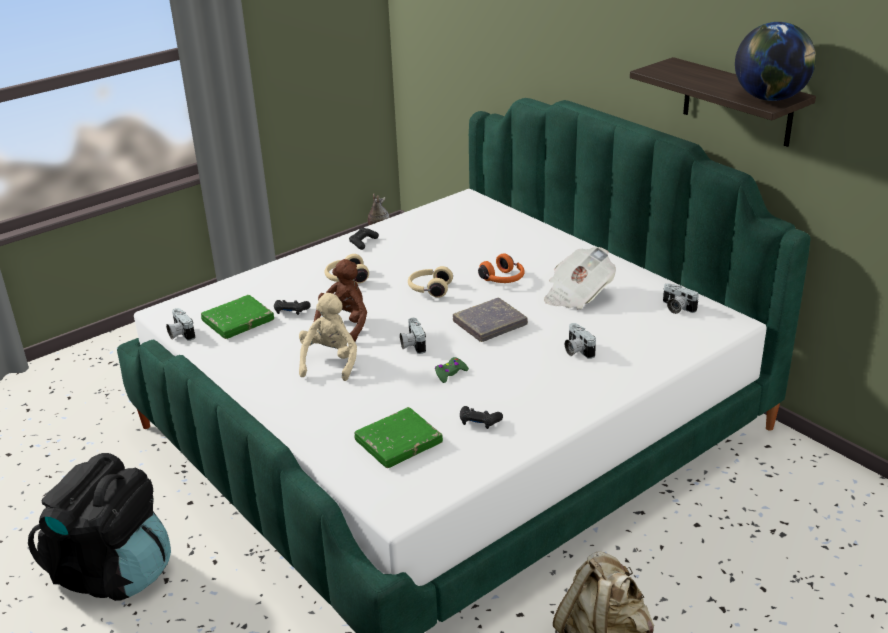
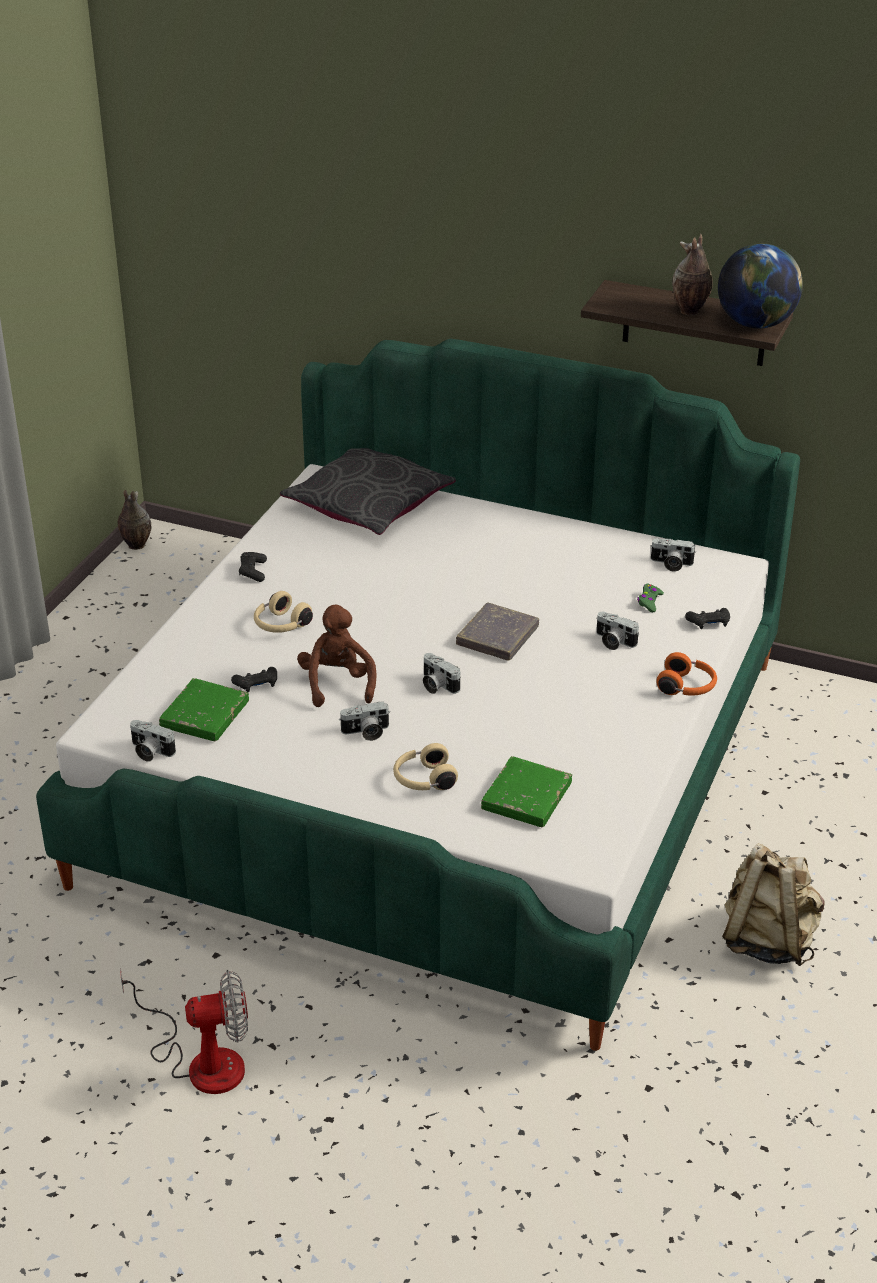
camera: 30 degrees left, 5 degrees up
black backpack [28,453,171,601] -> fan [120,969,248,1094]
beige plush toy [299,293,357,381] -> camera [339,701,390,741]
beige headphones [408,266,453,298] -> beige headphones moved to [393,743,458,790]
green game controller [435,357,469,383] -> green game controller moved to [637,584,664,612]
black game controller [460,406,503,429] -> black game controller moved to [685,608,730,629]
orange headphones [478,253,525,283] -> orange headphones moved to [656,652,717,695]
newspaper [544,247,616,309] -> none
none -> grey pillow [280,448,456,535]
none -> vase [672,234,713,316]

